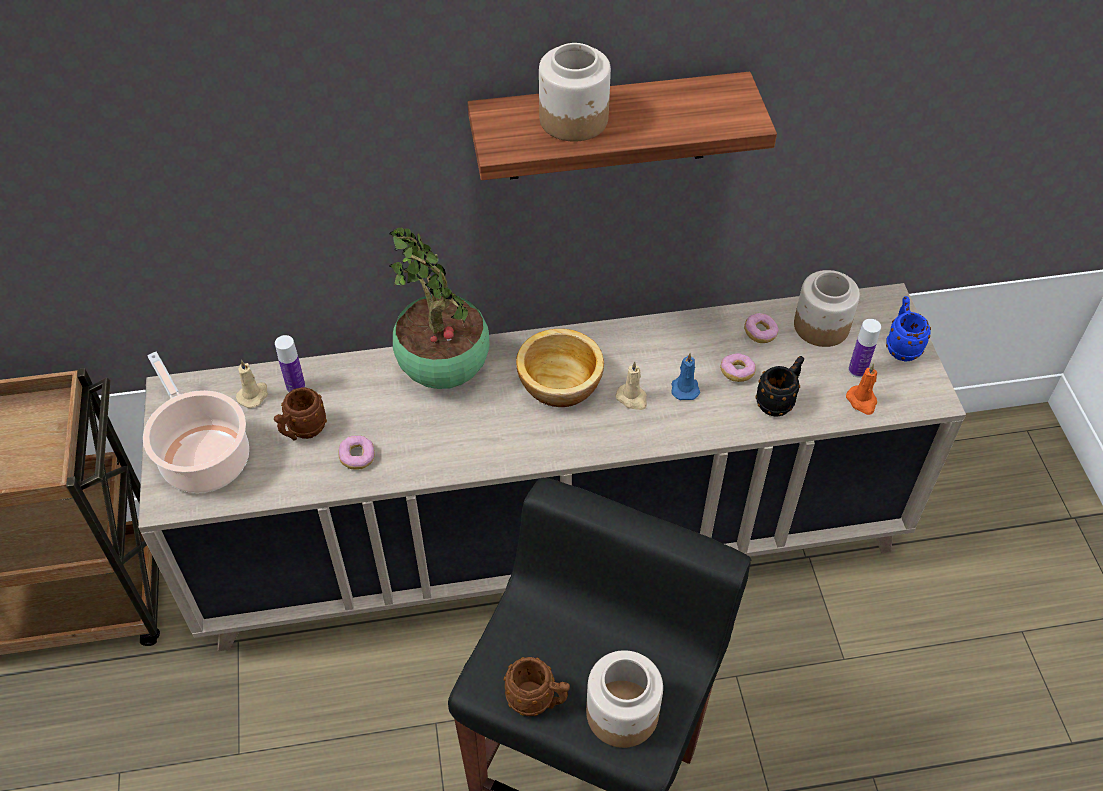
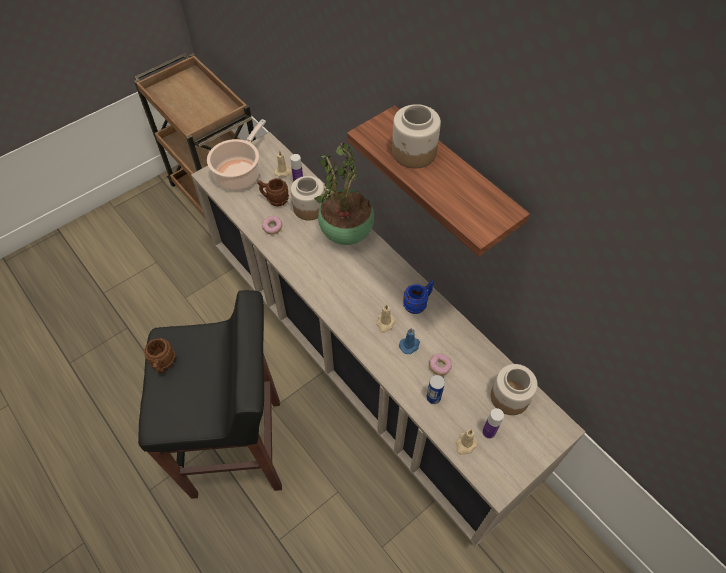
camera: 60 degrees right, 5 degrees up
bowl [516,329,604,407] -> none
jar [586,650,663,748] -> jar moved to [291,176,325,220]
donut [744,313,778,343] -> none
black mug [756,356,804,417] -> can [426,375,445,404]
orange candle [846,364,877,415] -> beige candle [456,429,478,455]
blue mug [886,296,931,361] -> blue mug moved to [403,280,434,314]

